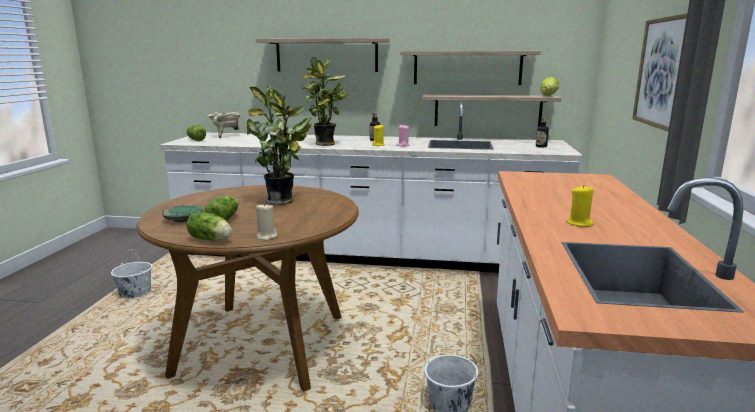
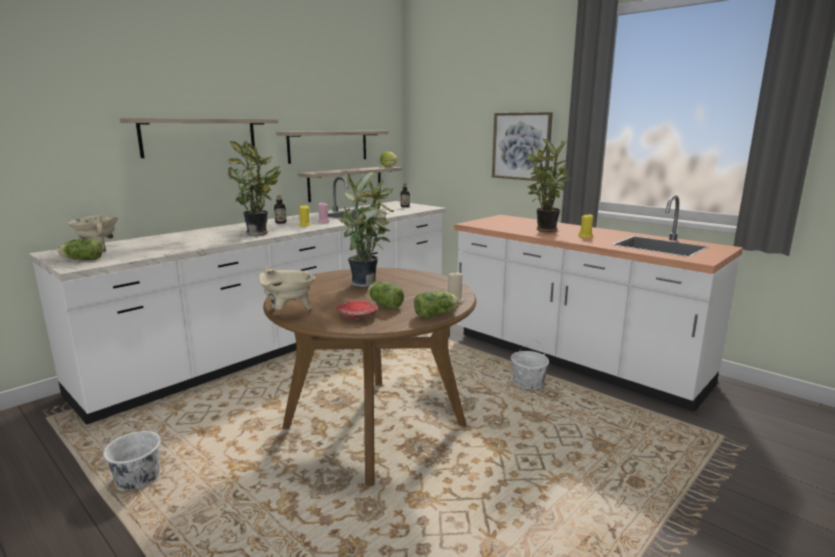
camera: 55 degrees left, 0 degrees up
green plate [162,205,203,222] -> red plate [337,301,377,320]
none -> beige cooking pot [259,266,316,310]
none -> potted plant [526,139,570,232]

